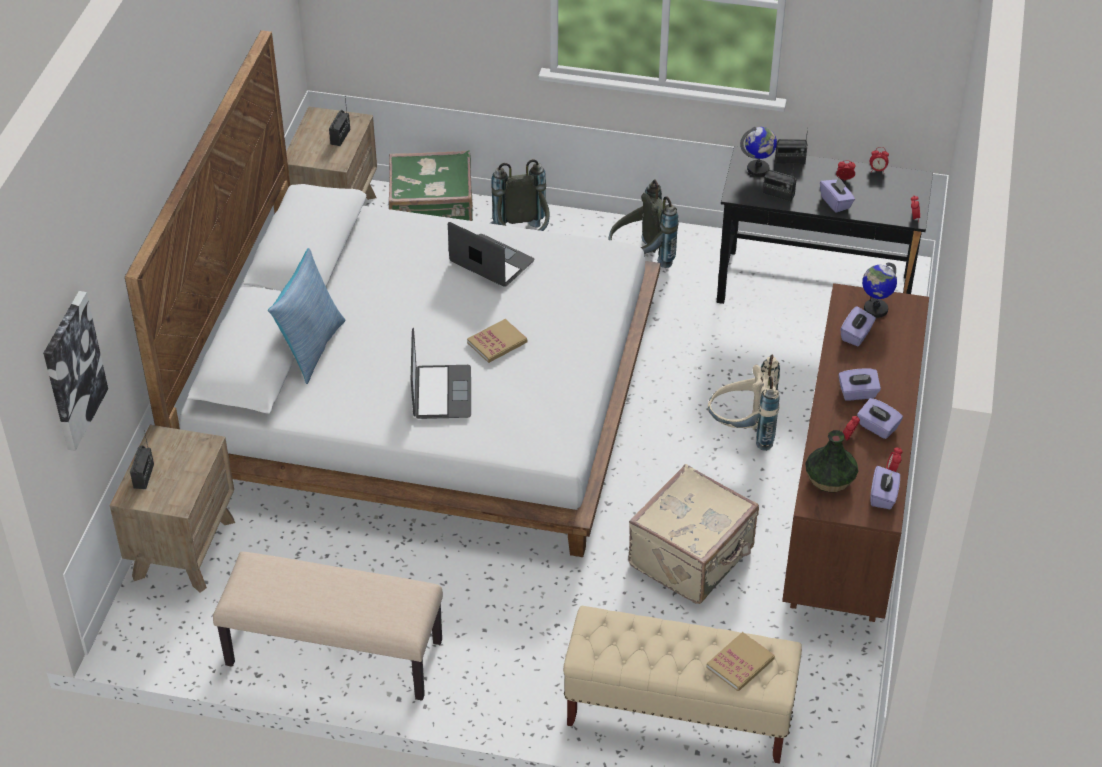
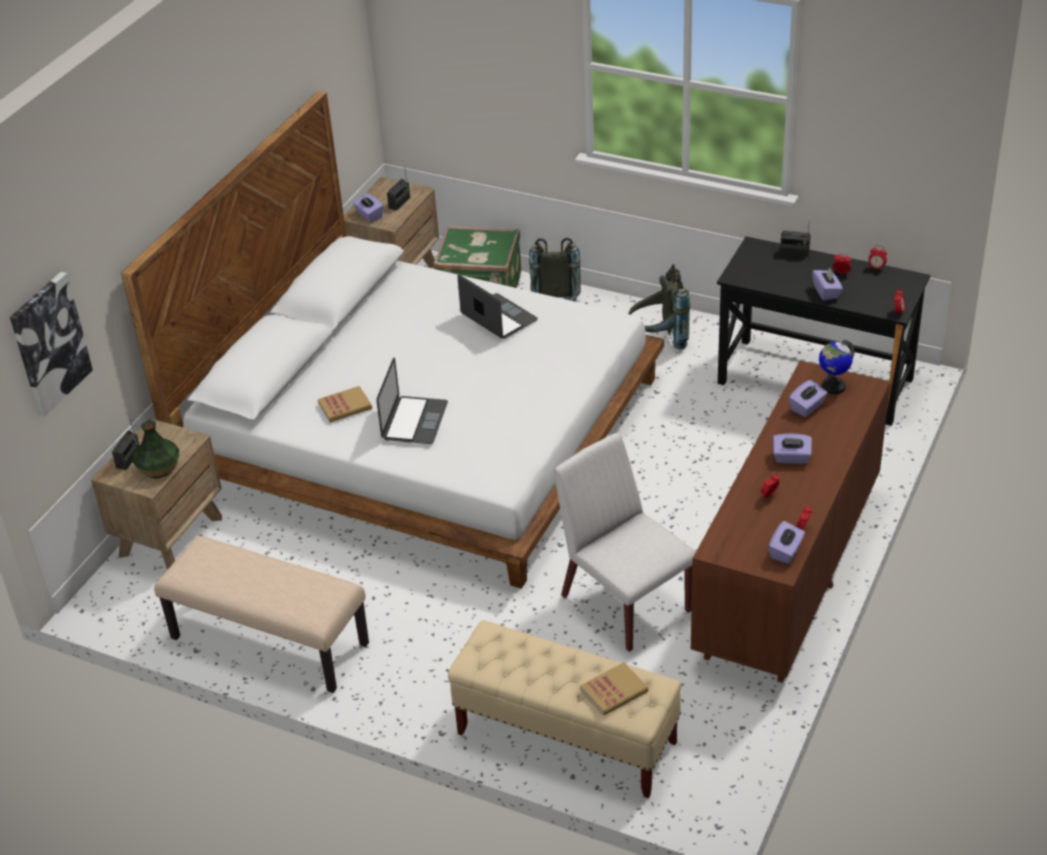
camera: 15 degrees right, 5 degrees down
pillow [268,248,346,384] -> none
book [467,319,527,363] -> book moved to [318,386,372,423]
beige suitcase [628,464,759,604] -> white chair [554,433,696,652]
beige backpack [708,355,780,451] -> none
globe [740,127,777,176] -> none
radio [763,165,797,202] -> none
vase [805,430,858,493] -> vase moved to [133,421,179,479]
purple tissue box [857,398,903,439] -> purple tissue box moved to [353,193,383,222]

